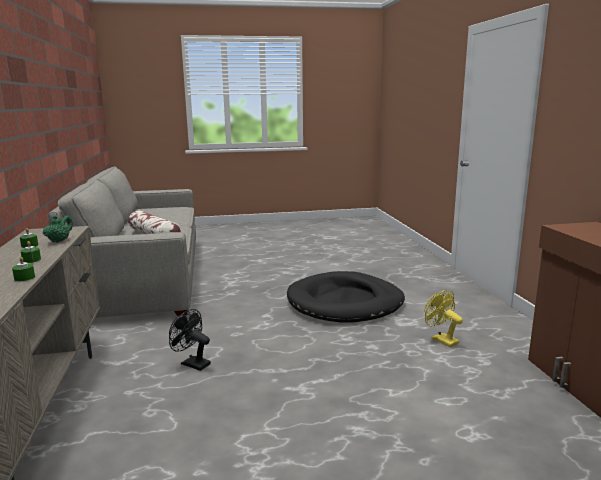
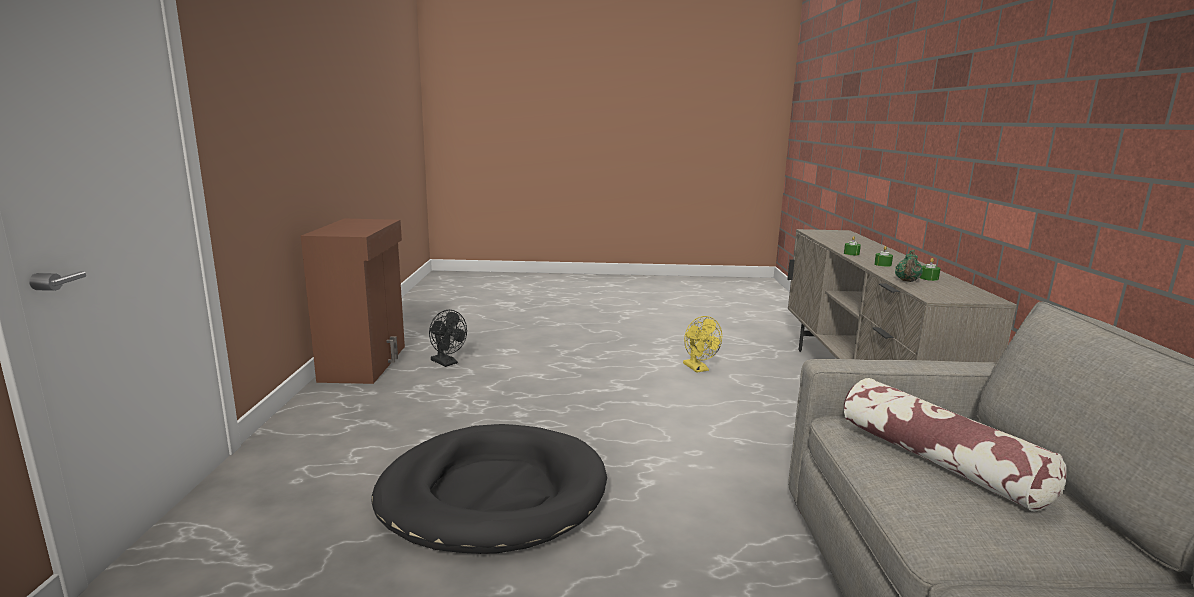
camera: 170 degrees left, 0 degrees up
black fan [169,309,211,371] -> black fan moved to [429,310,467,367]
yellow fan [425,290,463,347] -> yellow fan moved to [683,316,722,373]

